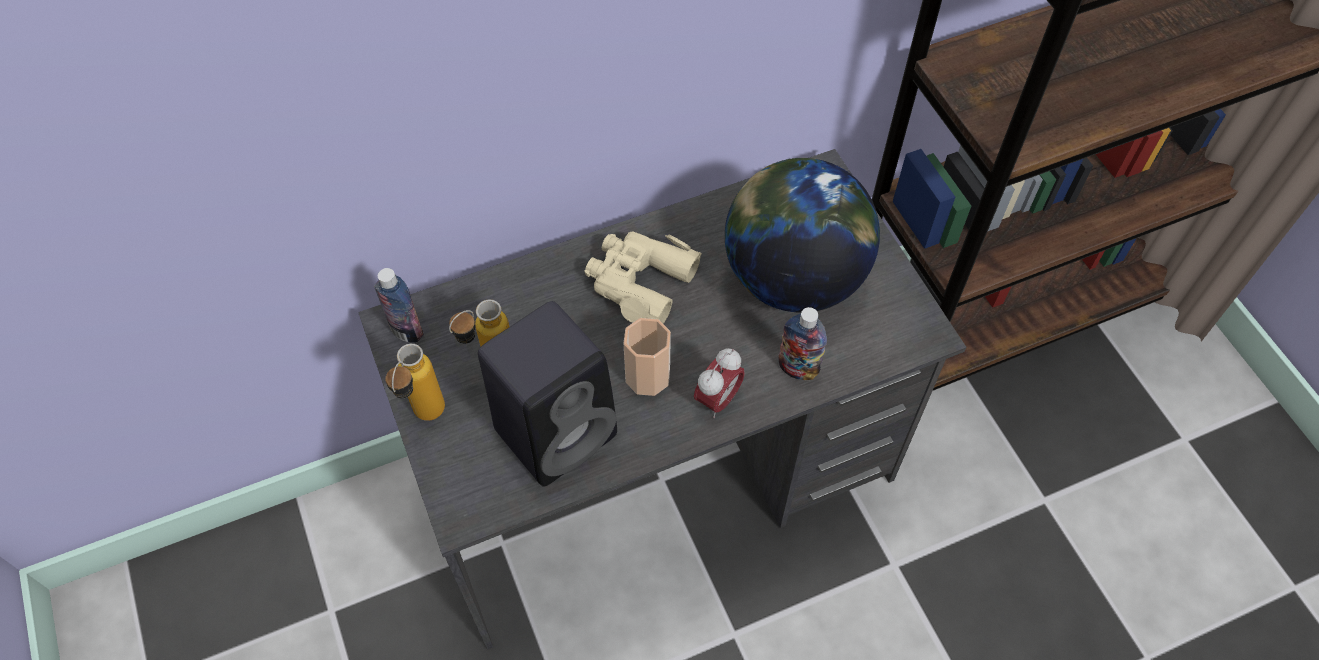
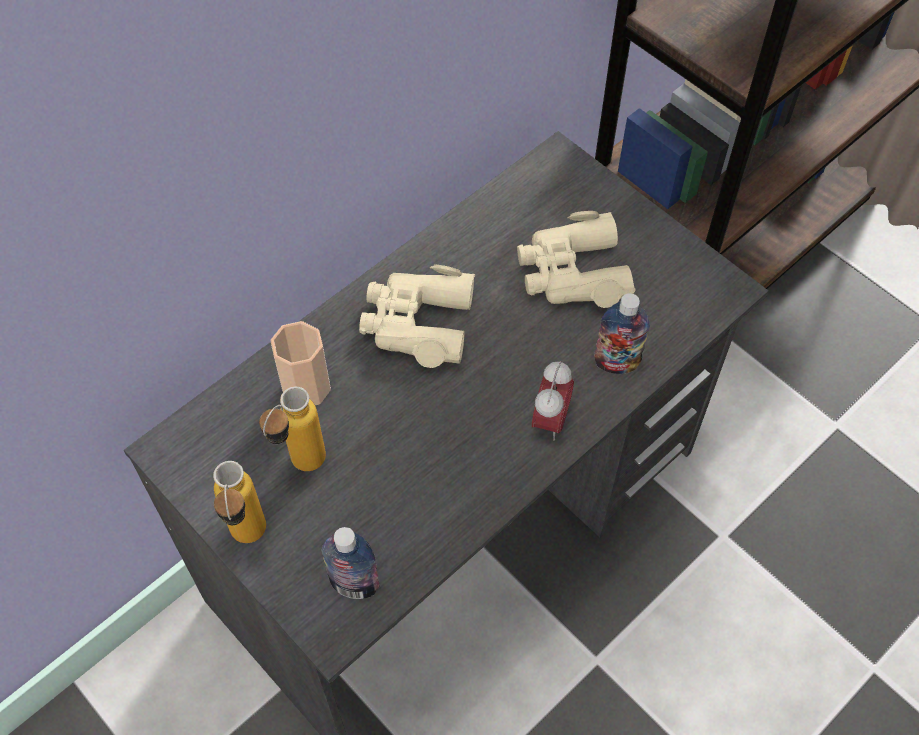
camera: 20 degrees left, 0 degrees up
bottle [374,268,424,343] -> bottle moved to [321,527,380,599]
black speaker [478,301,617,486] -> none
cup [624,318,671,396] -> cup moved to [270,321,331,405]
globe [725,158,880,313] -> beige binoculars [517,211,635,308]

